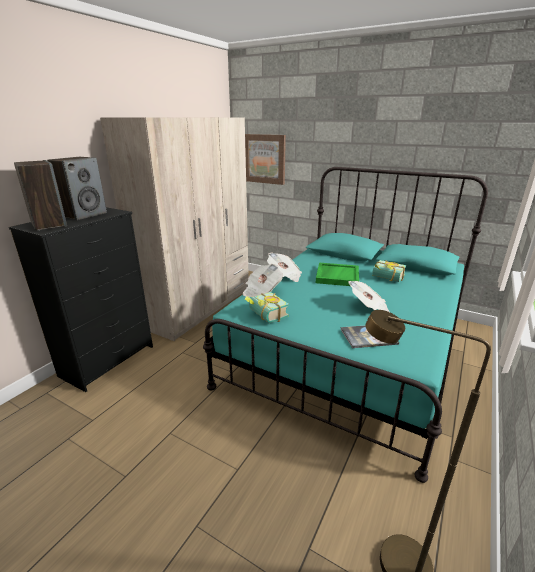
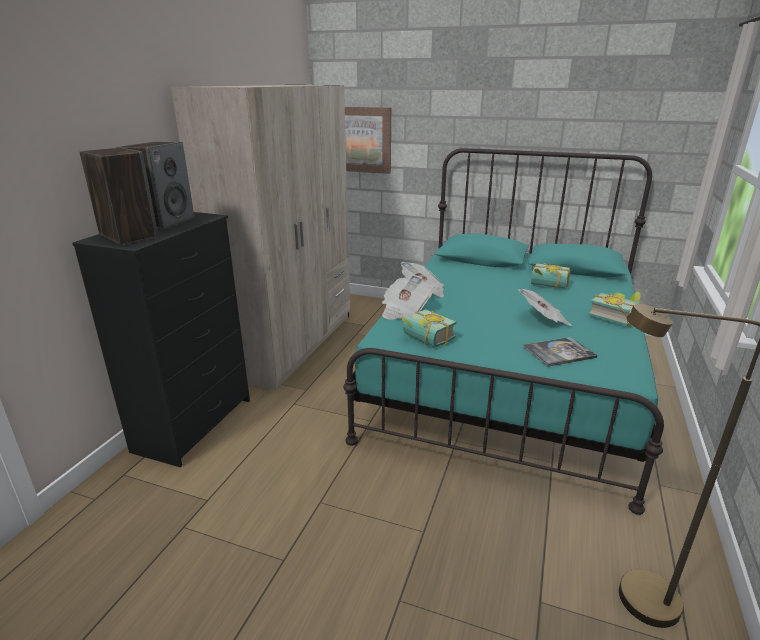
camera: 10 degrees left, 0 degrees up
green tray [316,263,359,286] -> none
none -> book [588,291,641,327]

